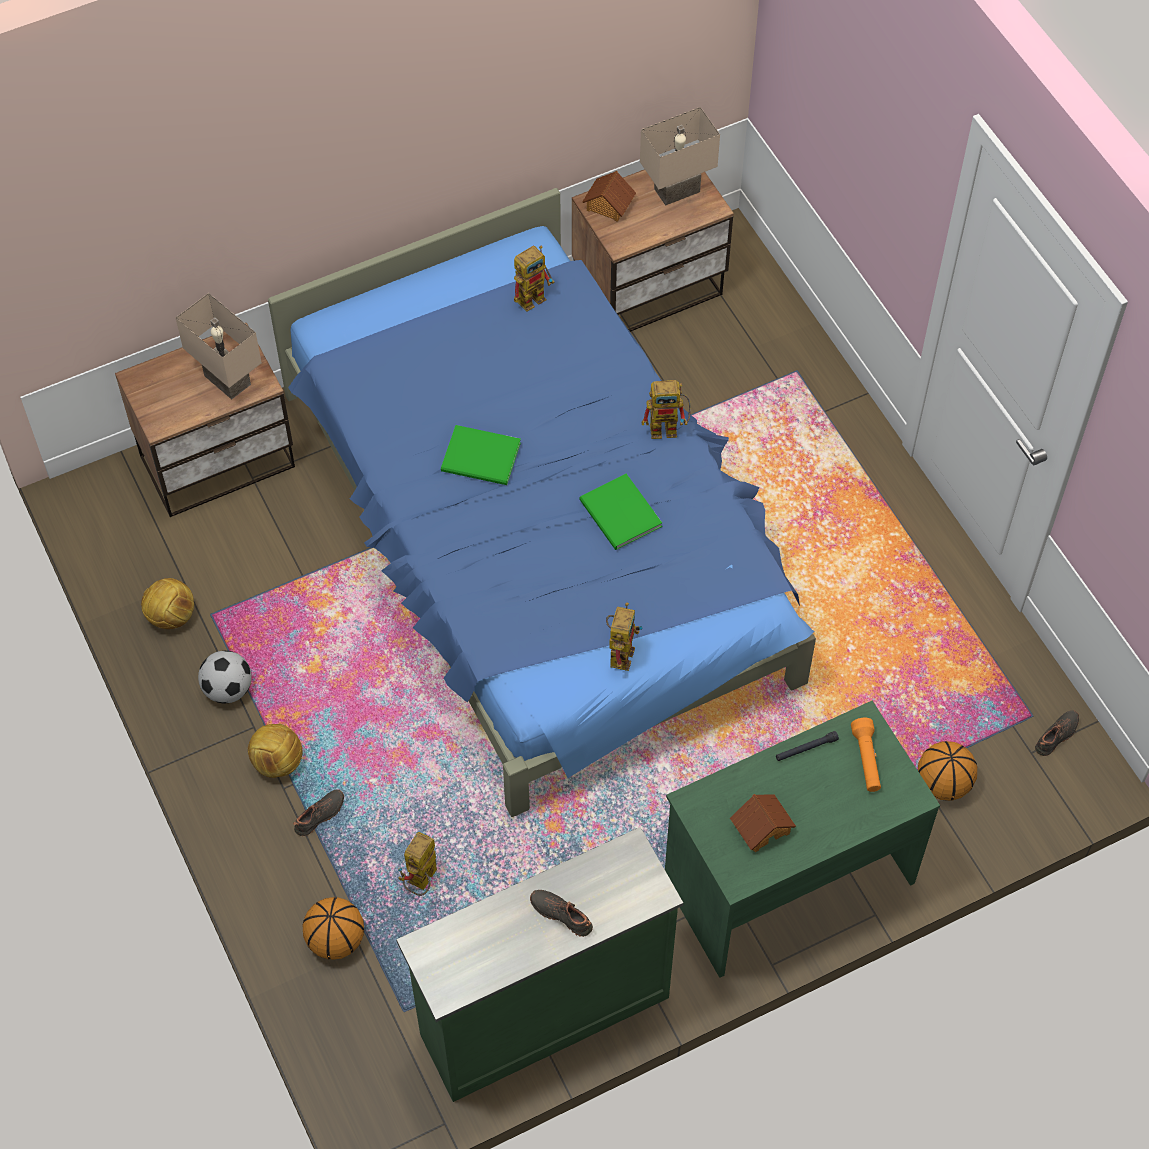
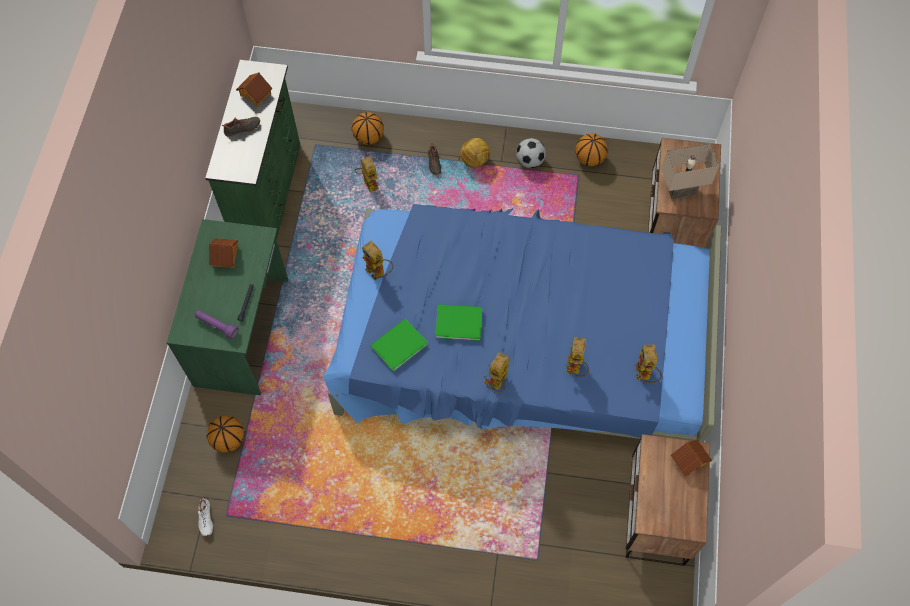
camera: 125 degrees right, 5 degrees up
football [141,578,194,629] -> basketball [575,133,608,166]
green book [441,425,521,485] -> green book moved to [370,319,428,372]
beige table lamp [640,107,720,206] -> none
orange flashlight [851,718,881,792] -> purple flashlight [195,310,239,340]
black shoe [1035,710,1079,756] -> white shoe [198,496,213,537]
none -> toy house [236,73,273,107]
none -> toy robot [565,337,589,377]

